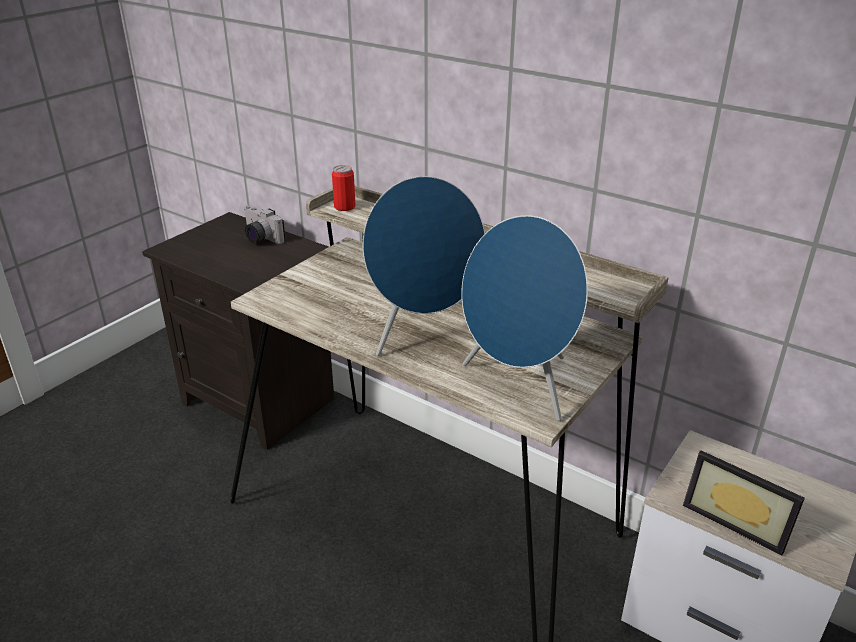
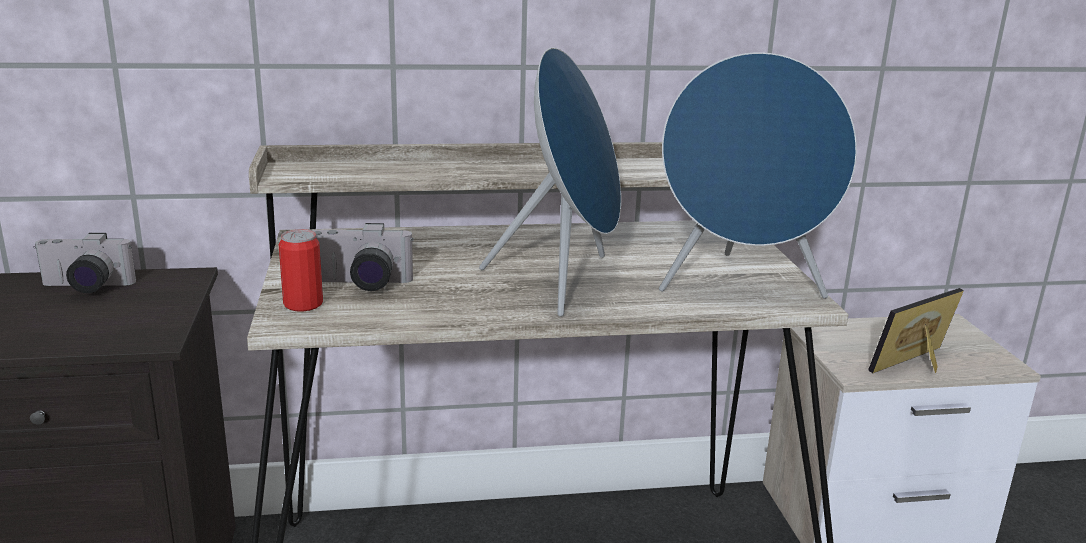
camera: 45 degrees left, 10 degrees down
can [332,165,355,211] -> can moved to [279,229,323,312]
picture frame [683,450,805,555] -> picture frame turned 150 degrees clockwise [868,288,964,373]
none -> camera [312,223,414,291]

